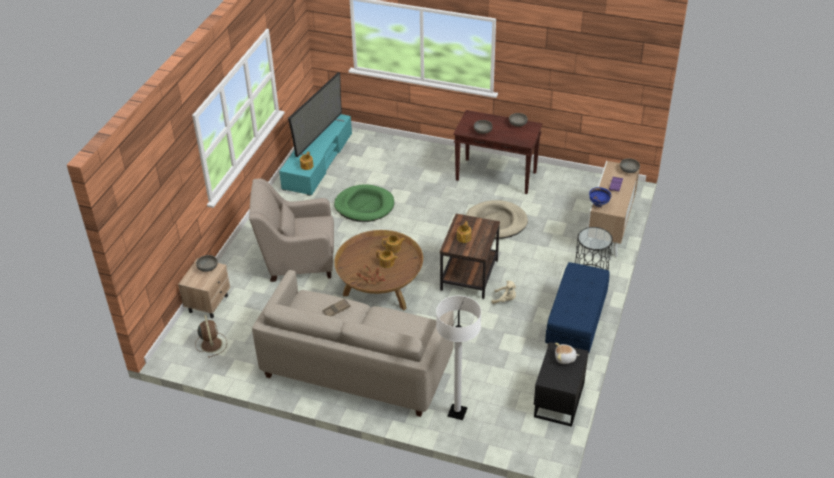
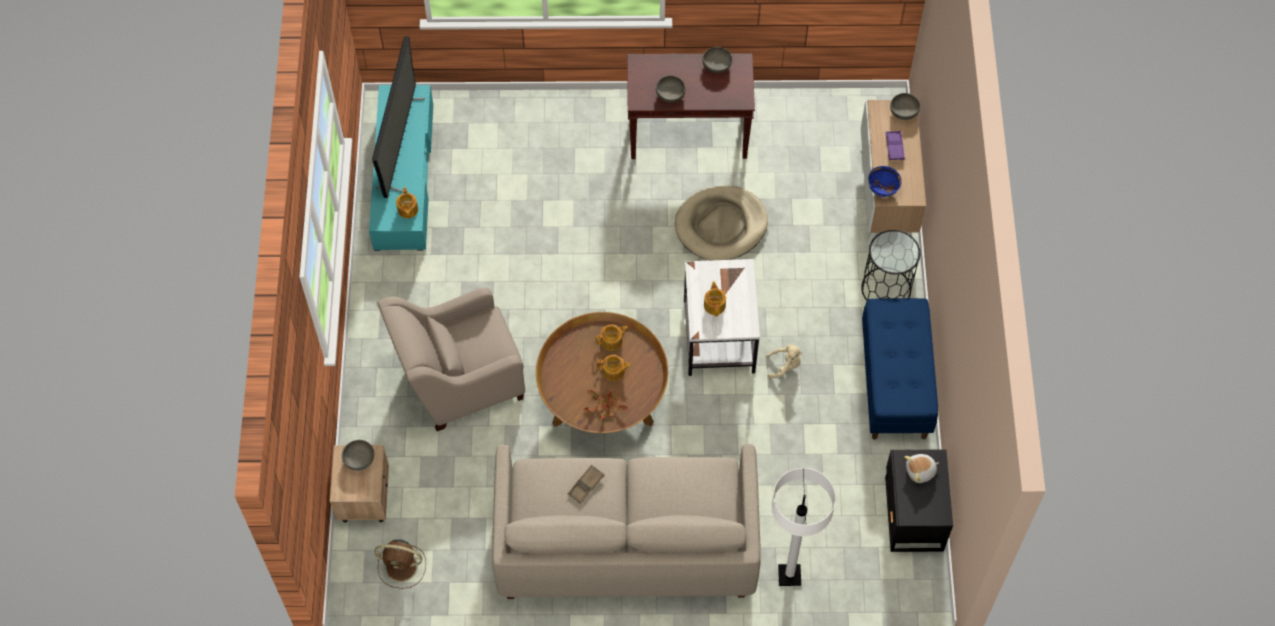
camera: 20 degrees left, 20 degrees up
brown fan [195,315,227,358] -> brown fan turned 135 degrees clockwise [374,539,426,589]
green dog bed [334,184,394,222] -> none
brown side table [440,214,500,299] -> white side table [684,259,760,376]

